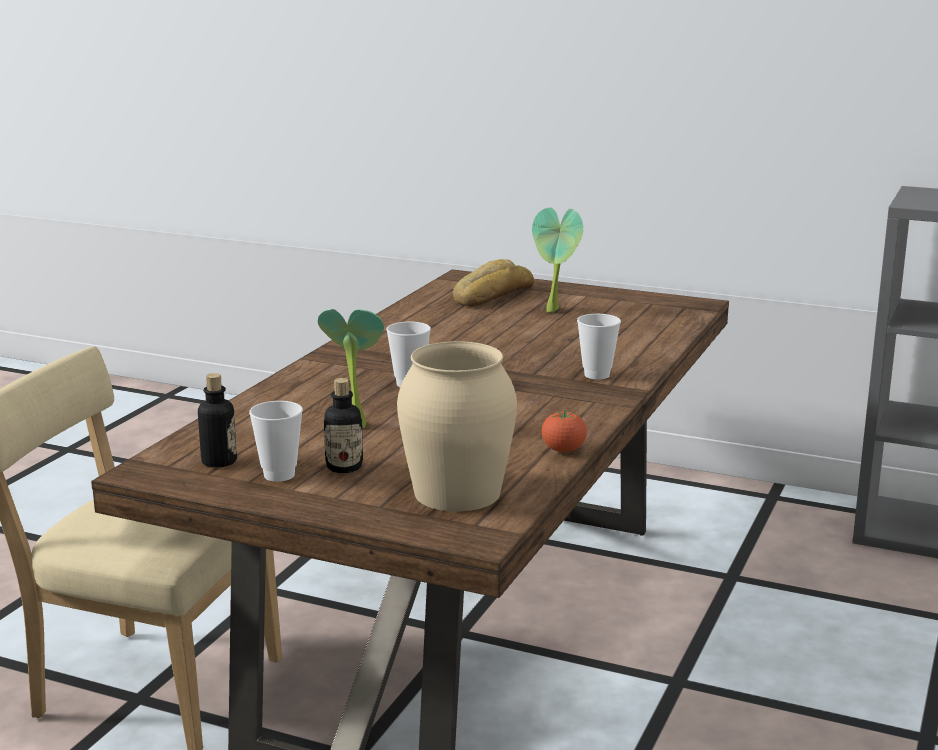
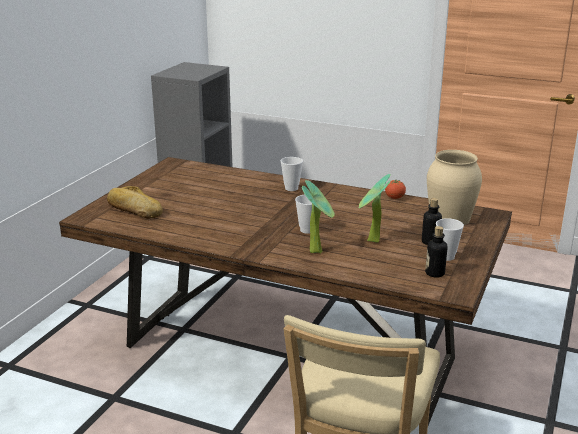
camera: 90 degrees left, 5 degrees up
potted plant [532,208,583,313] -> potted plant moved to [302,180,335,254]

